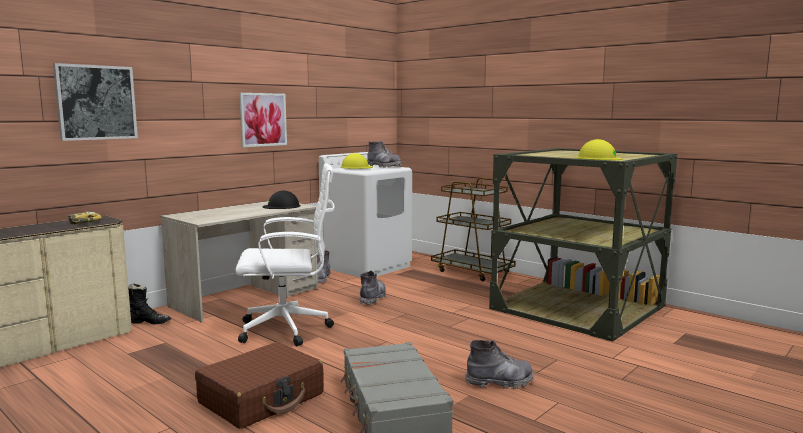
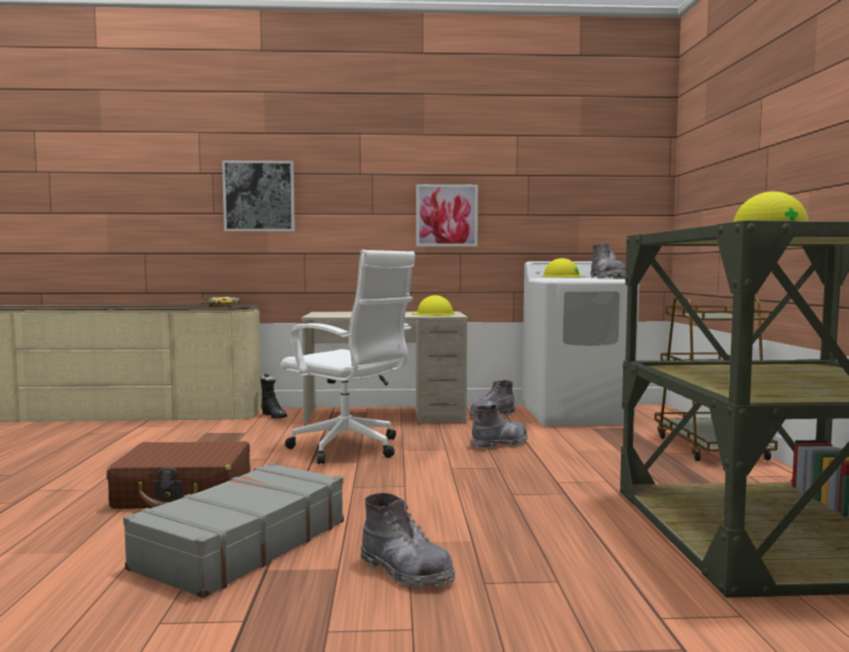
camera: 45 degrees right, 5 degrees down
black hard hat [263,191,301,209] -> yellow hard hat [412,295,455,316]

